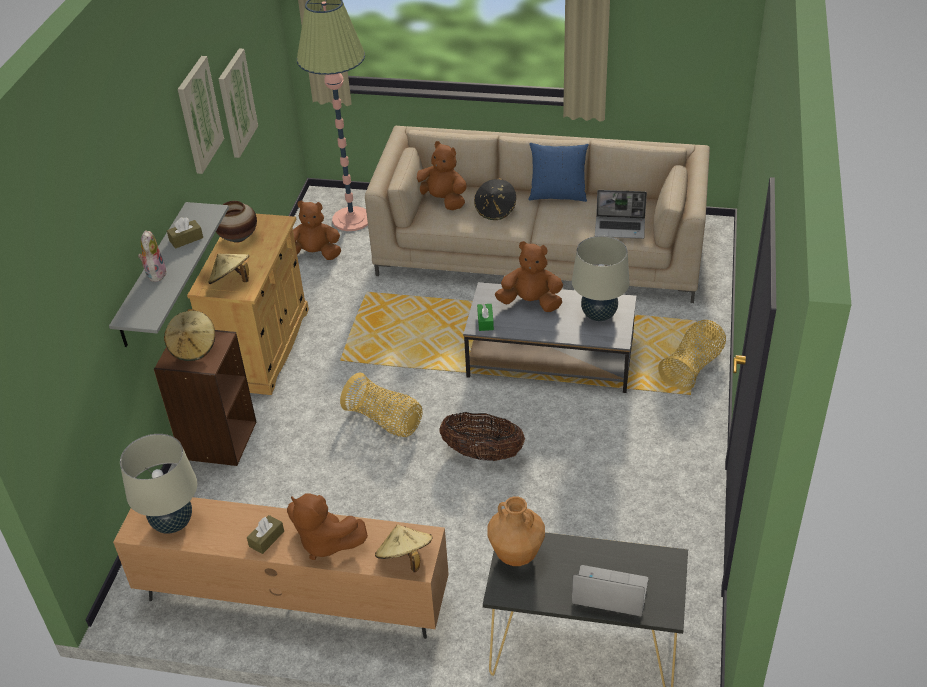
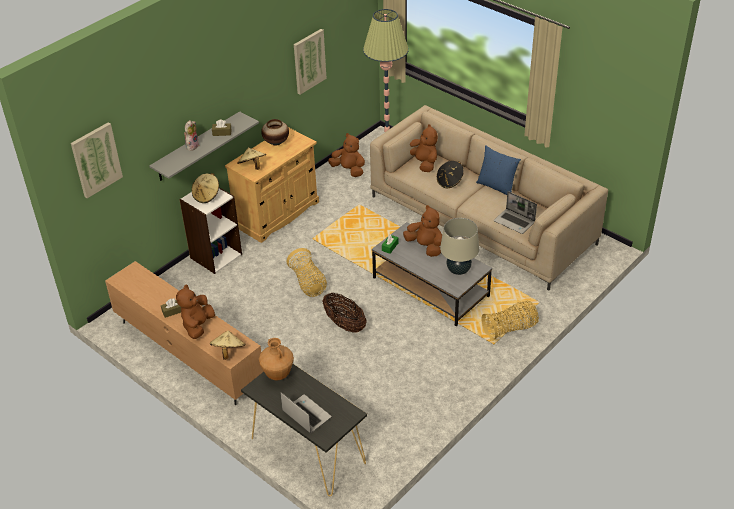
camera: 30 degrees right, 0 degrees up
beige table lamp [120,434,197,534] -> none
brown bookcase [154,330,256,466] -> white bookcase [179,187,242,274]
picture [178,56,224,174] -> picture moved to [71,122,123,198]
brown plush toy [287,493,368,560] -> brown plush toy turned 45 degrees clockwise [176,284,215,339]

